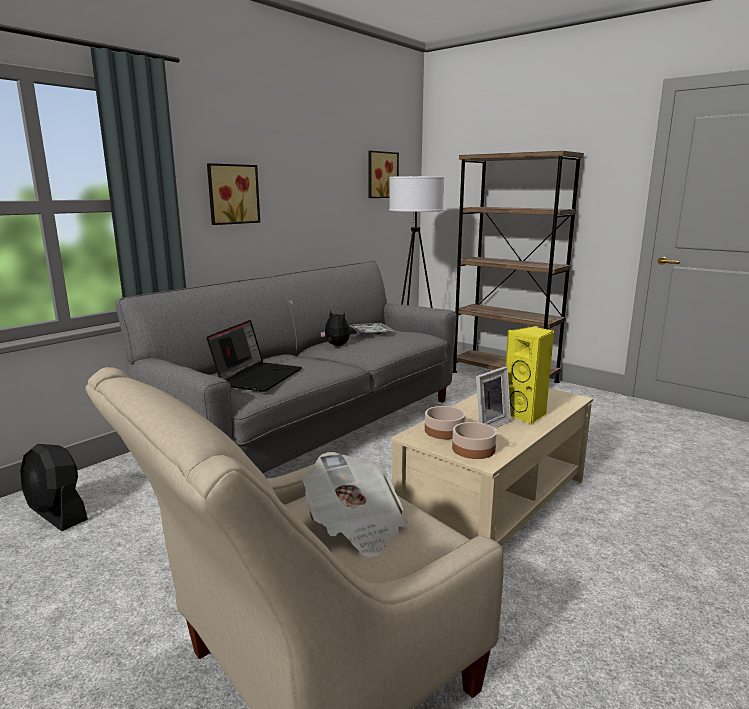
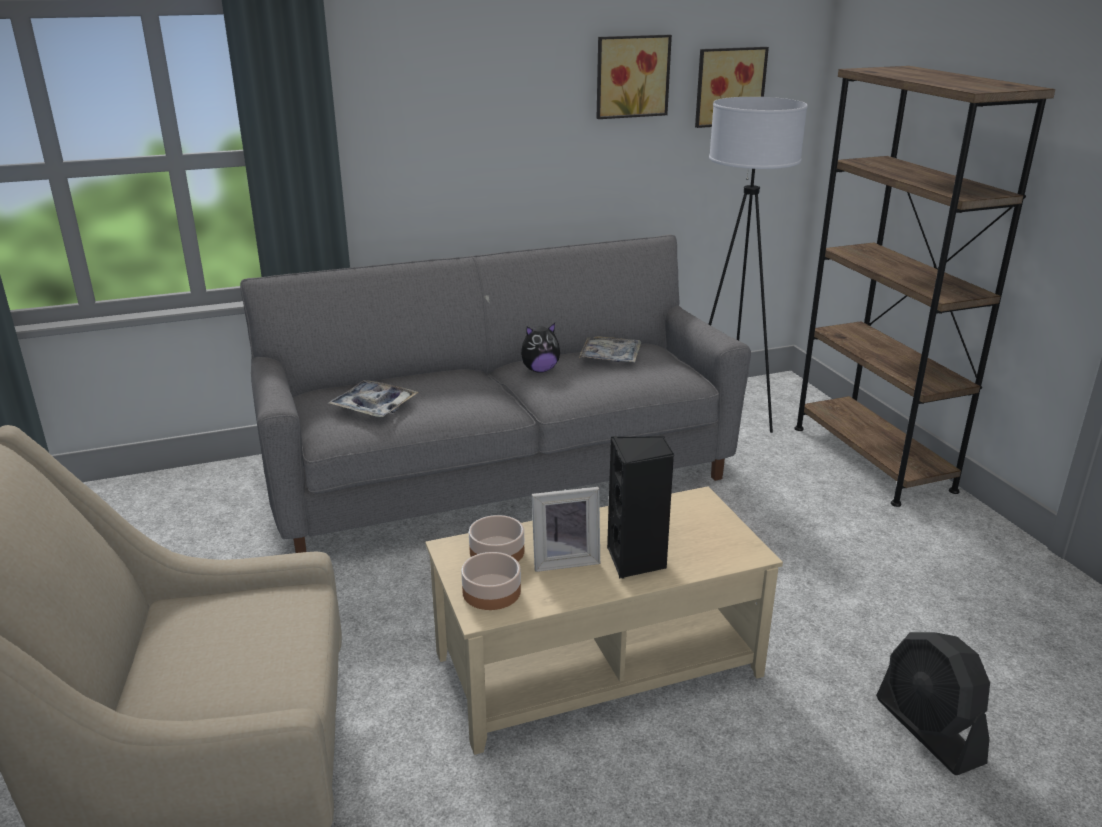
camera: 30 degrees right, 10 degrees up
black fan [20,444,88,531] -> black fan moved to [876,632,990,775]
picture [207,163,260,225] -> picture moved to [596,35,672,119]
laptop [207,320,302,392] -> tray [329,380,418,417]
newspaper [303,452,408,558] -> none
plush toy [320,310,350,346] -> plush toy turned 90 degrees clockwise [521,323,560,373]
yellow speaker [505,326,554,424] -> black speaker [607,436,675,579]

